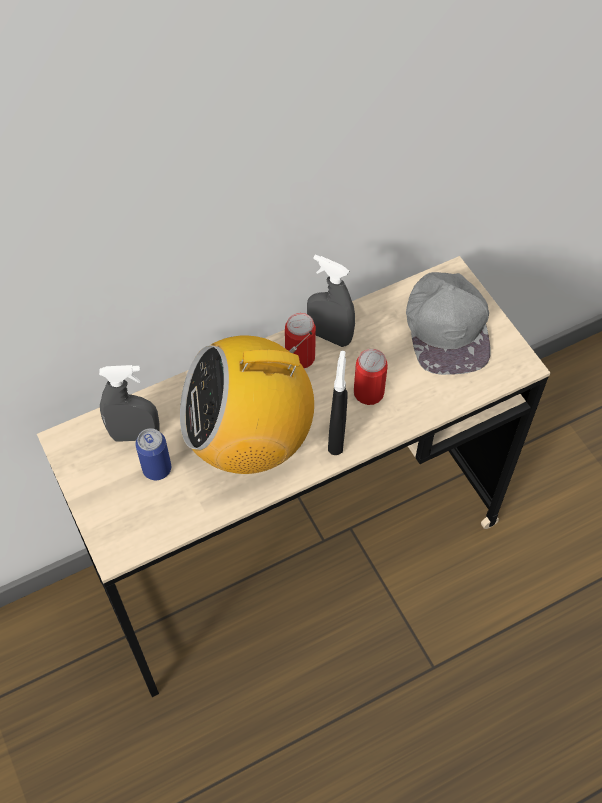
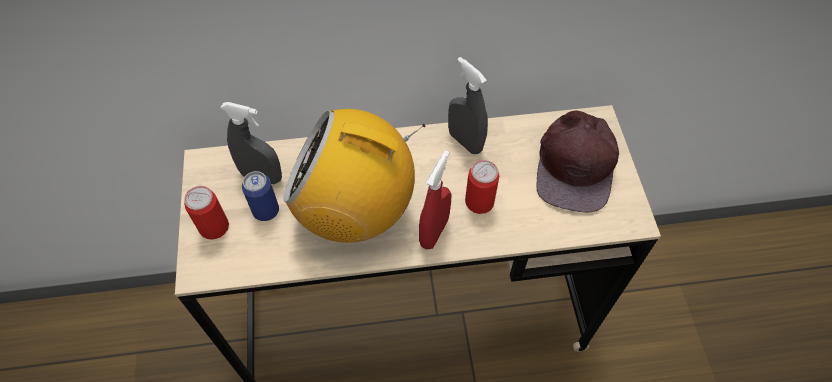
camera: 20 degrees right, 0 degrees up
can [285,313,316,368] -> can moved to [184,186,229,239]
black spray bottle [328,351,348,455] -> red spray bottle [419,150,451,249]
grey cap [406,272,491,375] -> brown cap [536,110,619,213]

